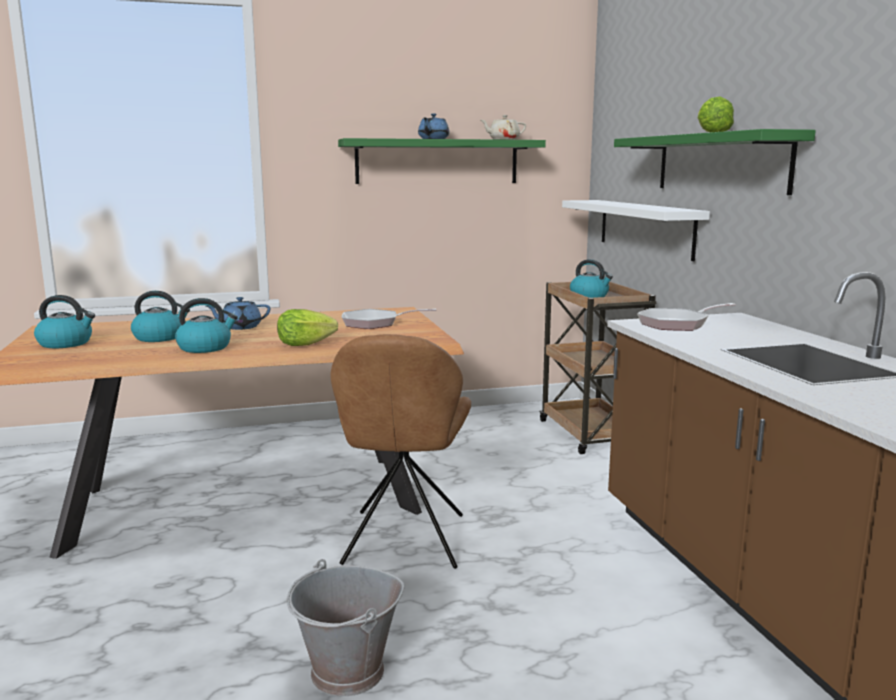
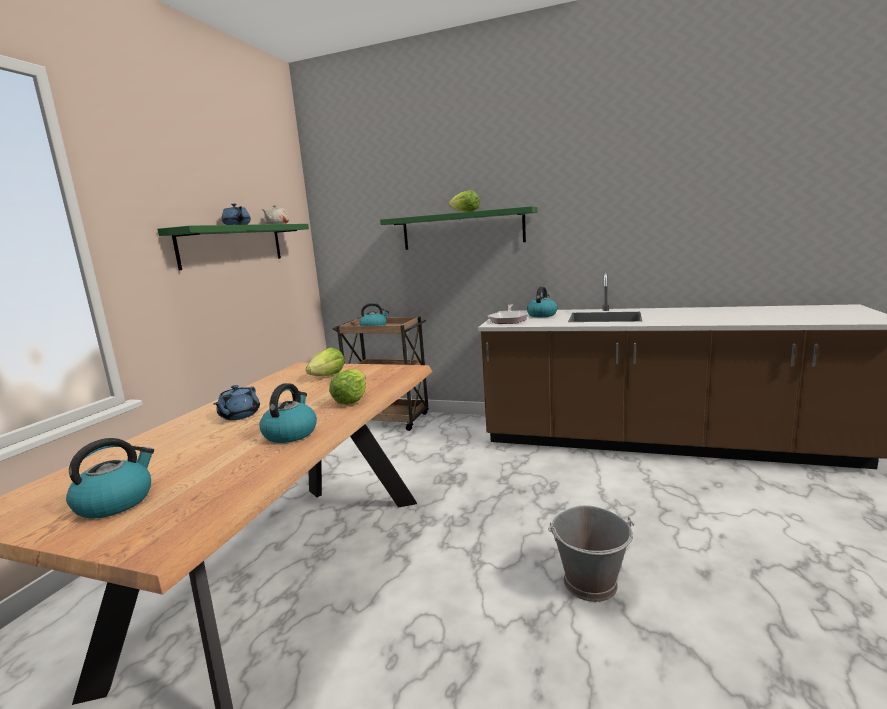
camera: 55 degrees left, 0 degrees up
kettle [131,291,190,342] -> kettle moved to [527,287,557,317]
brown chair [331,334,471,569] -> none
frying pan [342,309,436,329] -> lettuce [306,347,345,376]
white shelf [562,200,710,261] -> none

